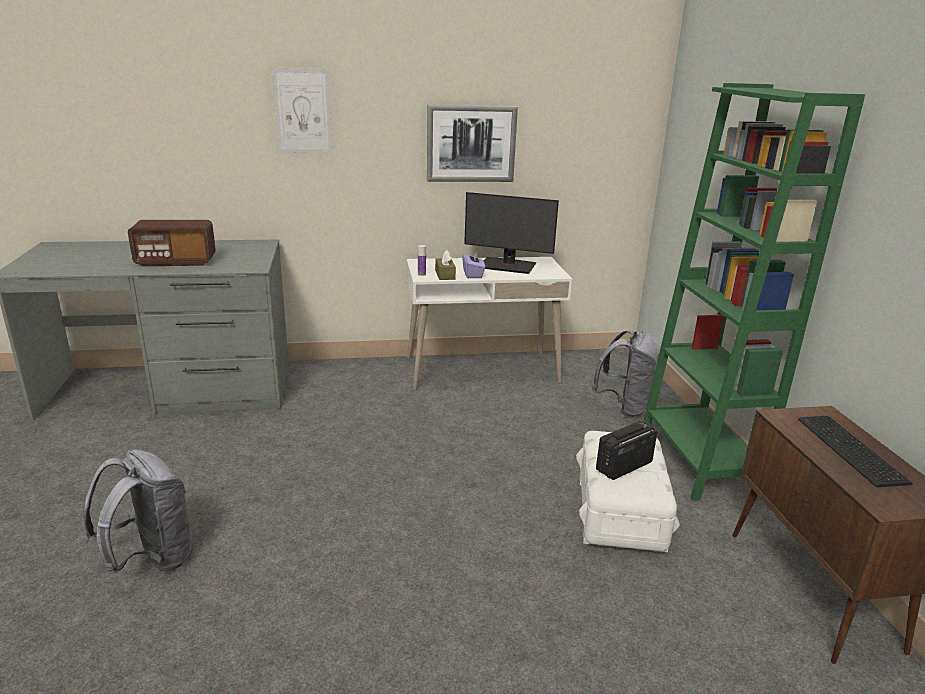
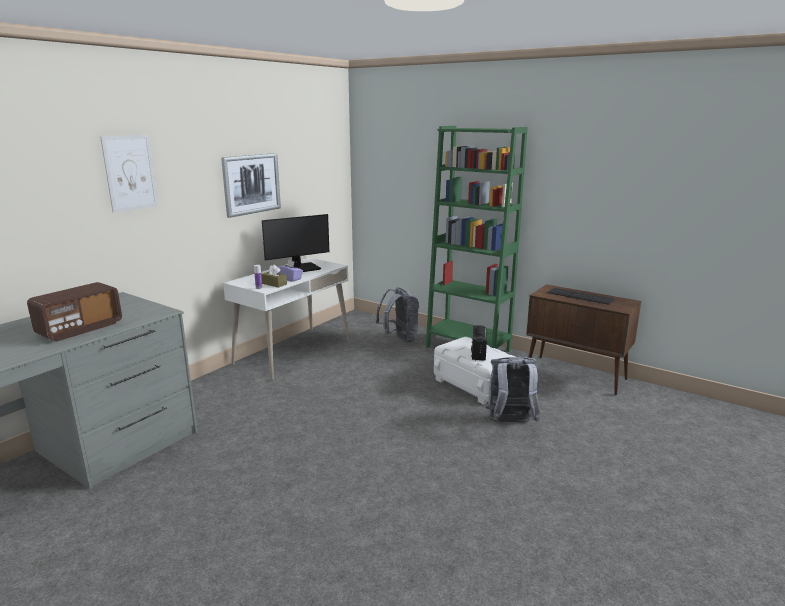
camera: 45 degrees left, 5 degrees down
grey backpack [83,449,192,574] -> grey backpack moved to [486,357,540,423]

